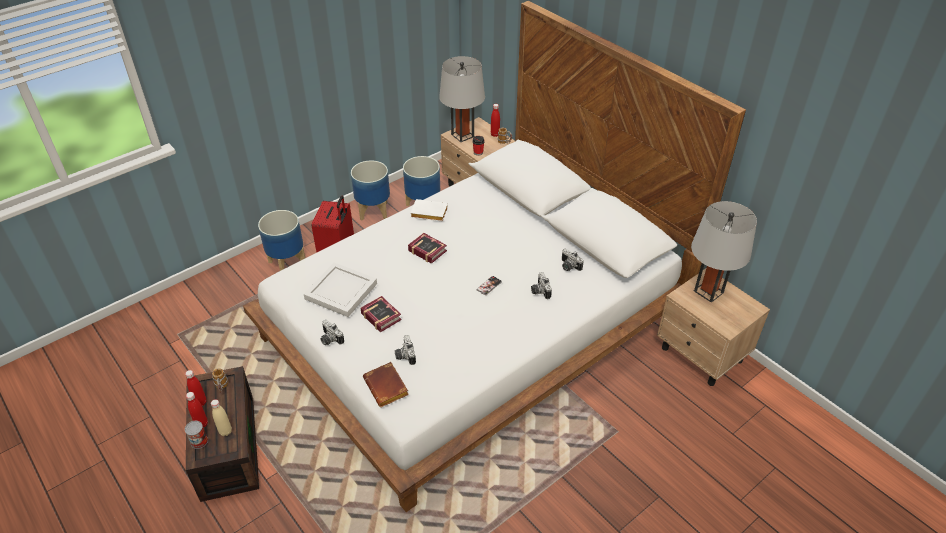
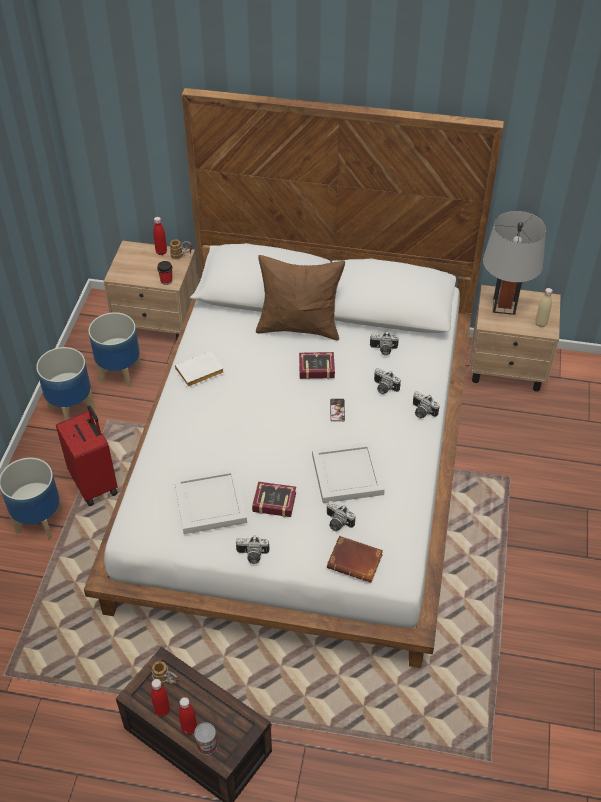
camera: 40 degrees left, 5 degrees up
beige bottle [211,399,232,436] -> beige bottle moved to [535,288,553,327]
book [408,233,447,264] -> book moved to [299,352,335,380]
grey table lamp [439,56,485,142] -> none
none -> brown pillow [256,255,345,341]
none -> white tray [312,442,385,503]
none -> camera [413,391,440,418]

